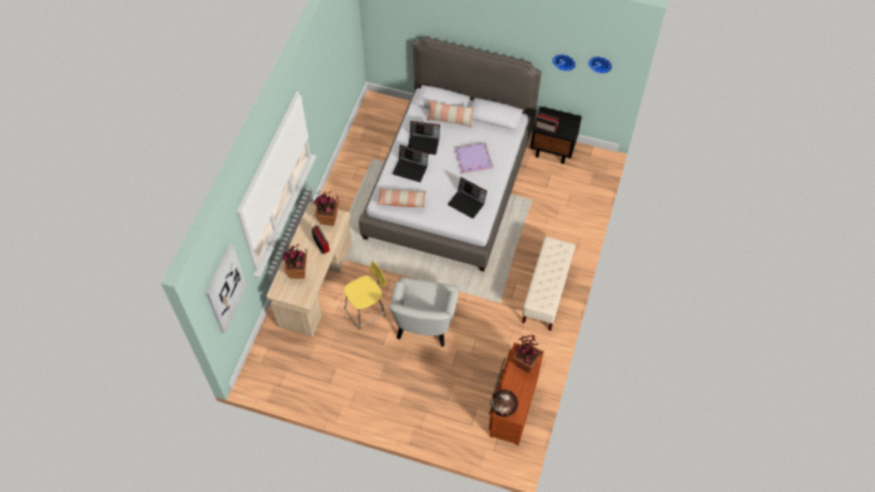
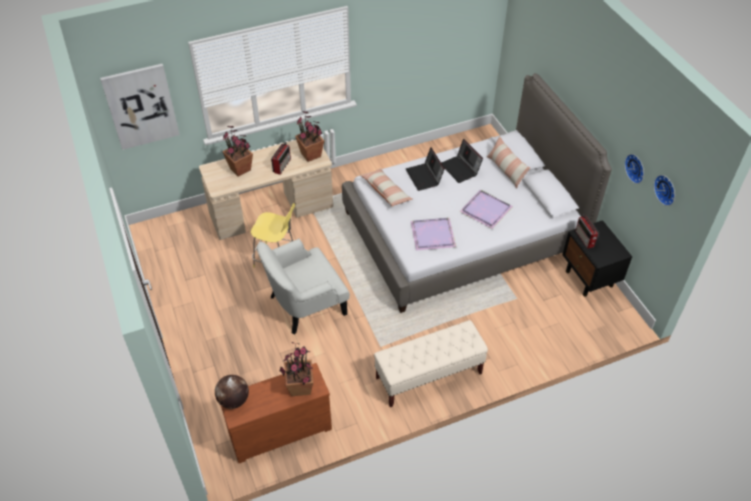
camera: 50 degrees right, 10 degrees down
laptop [448,177,487,219] -> purple tray [411,218,456,250]

